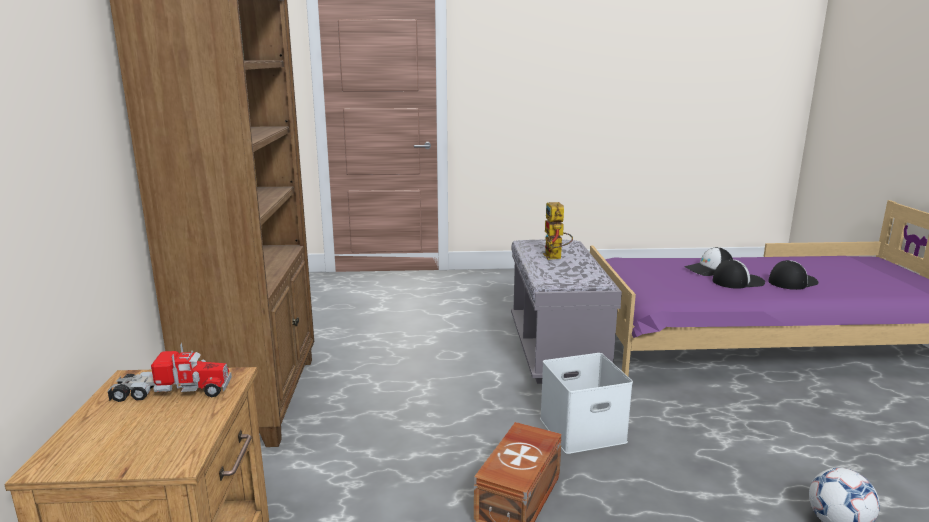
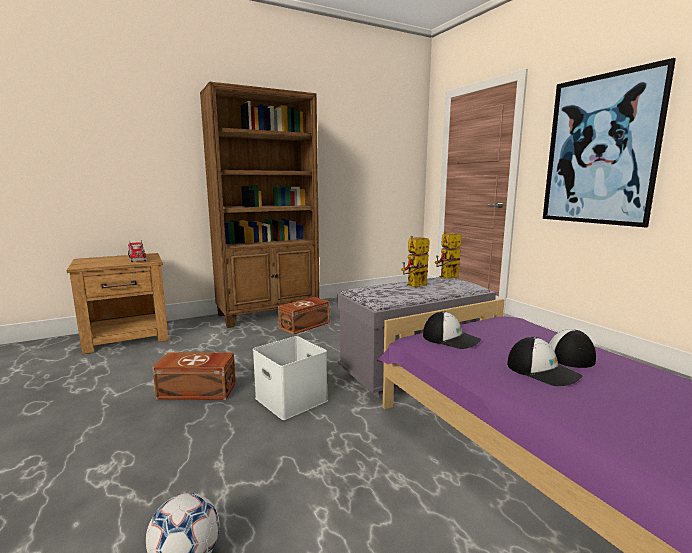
camera: 65 degrees right, 5 degrees down
cap [768,260,818,290] -> cap moved to [423,311,481,349]
none -> brown storage box [278,297,330,335]
none -> toy robot [435,232,462,279]
none -> picture [543,58,676,227]

